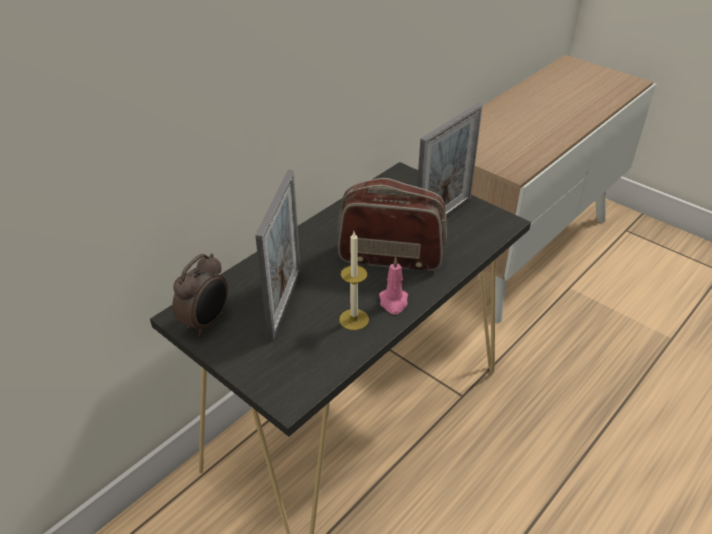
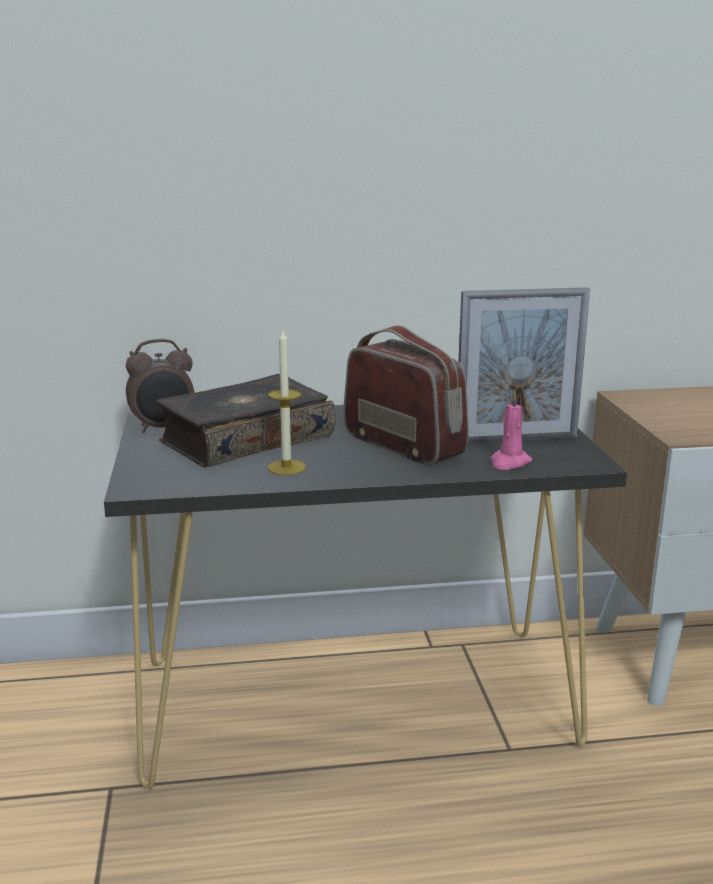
camera: 40 degrees right, 20 degrees down
picture frame [255,169,301,341] -> book [157,374,336,468]
pink candle [379,257,408,315] -> pink candle moved to [491,391,532,470]

